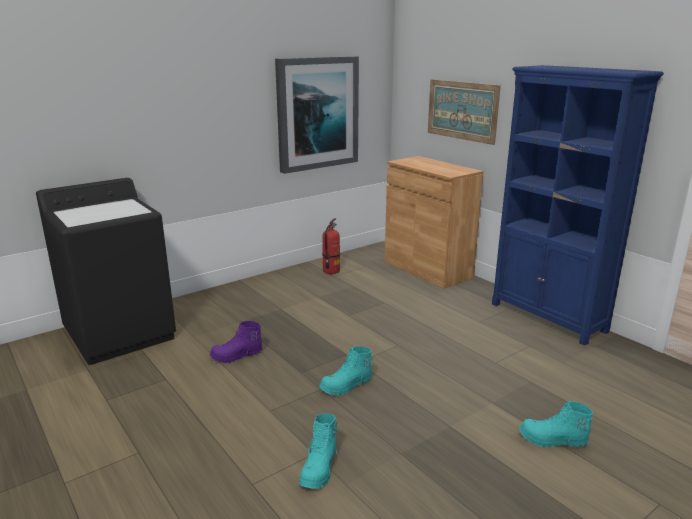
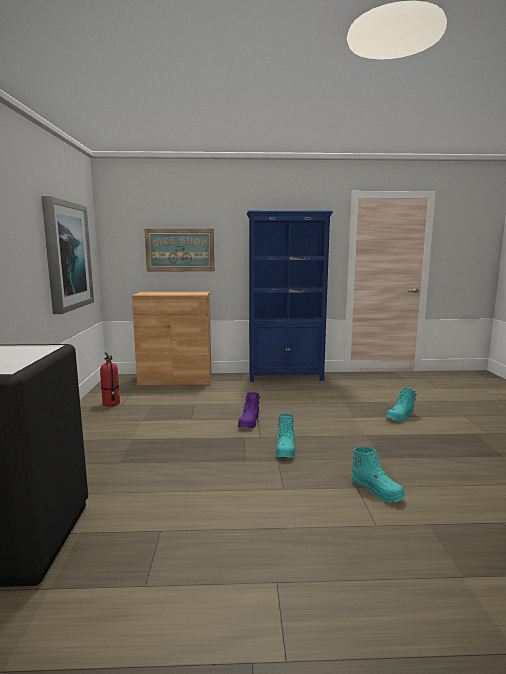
camera: 55 degrees left, 10 degrees down
purple boot [209,321,263,363] -> purple boot moved to [238,392,260,428]

